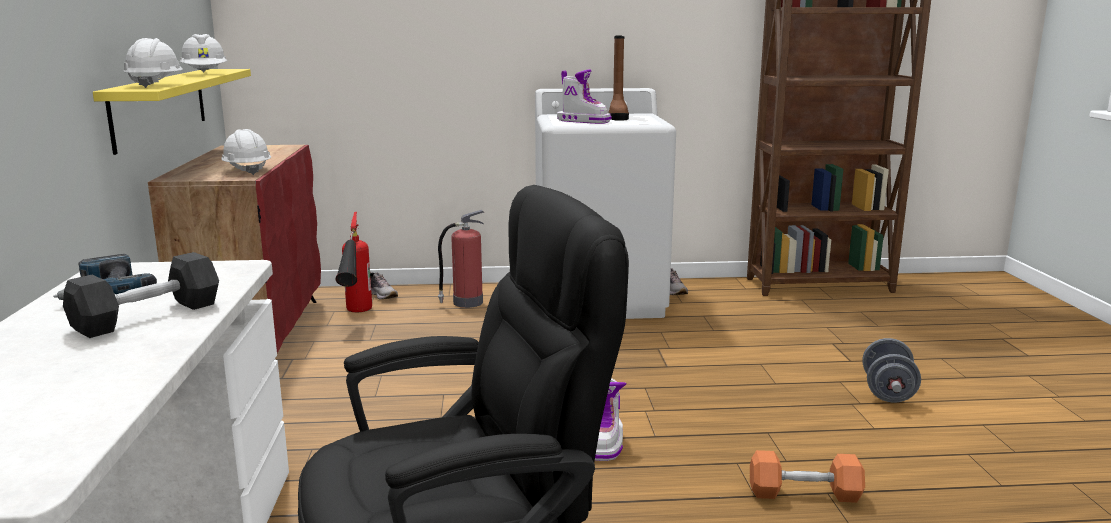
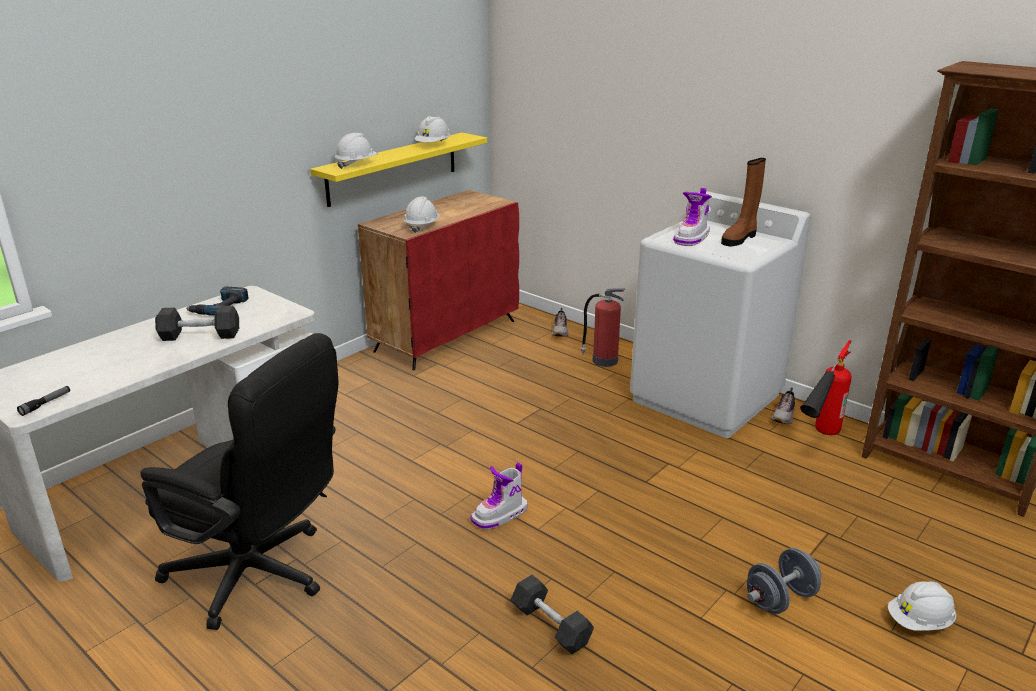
camera: 45 degrees right, 10 degrees up
fire extinguisher [336,212,372,312] -> fire extinguisher moved to [800,340,852,435]
boot [557,69,612,124] -> boot turned 45 degrees clockwise [673,188,712,246]
orange dumbbell [750,450,865,503] -> grey dumbbell [511,575,594,654]
none -> flashlight [17,386,70,416]
none -> white hard hat [888,581,956,631]

